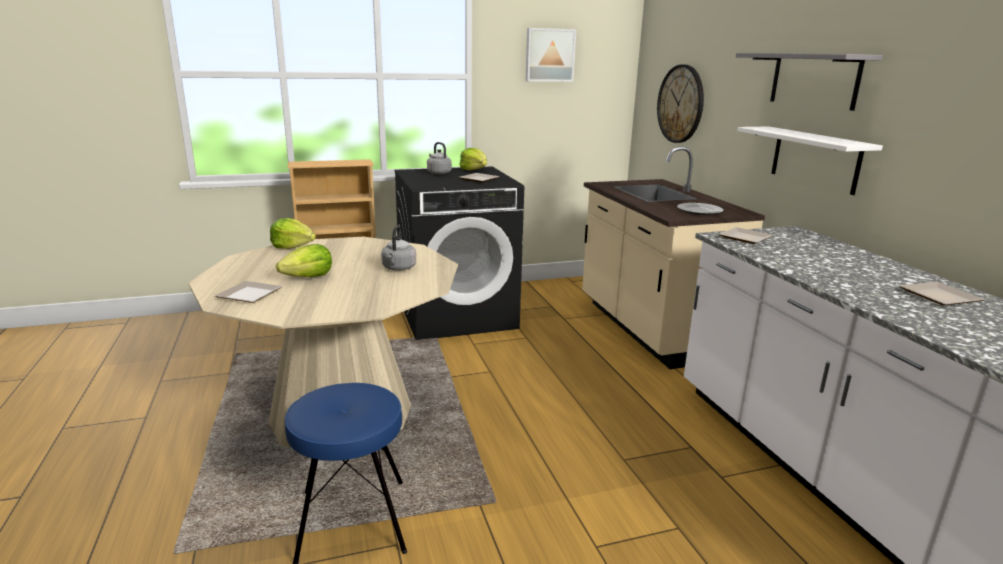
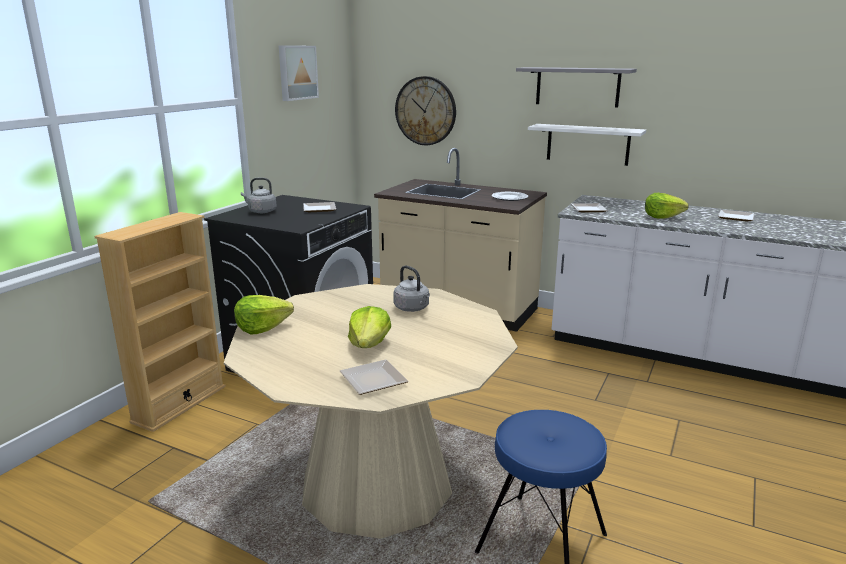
camera: 45 degrees left, 0 degrees up
lettuce [459,148,487,171] -> lettuce moved to [645,193,689,219]

